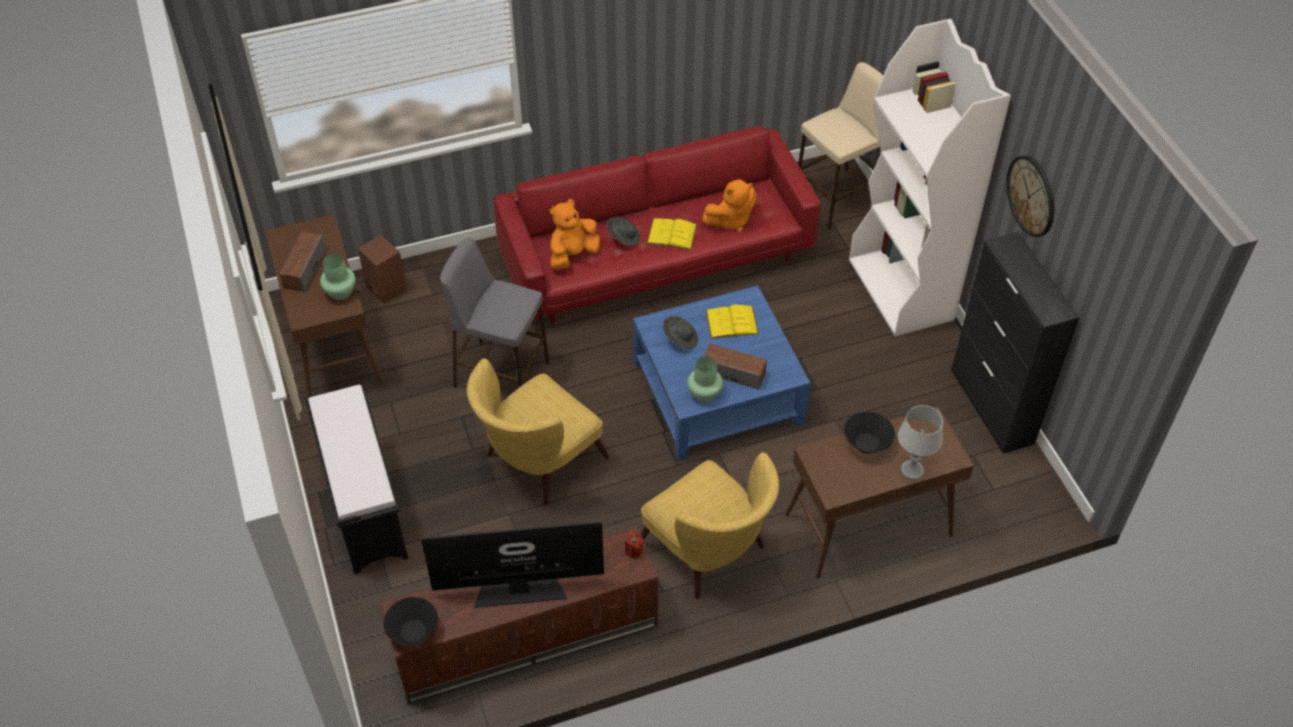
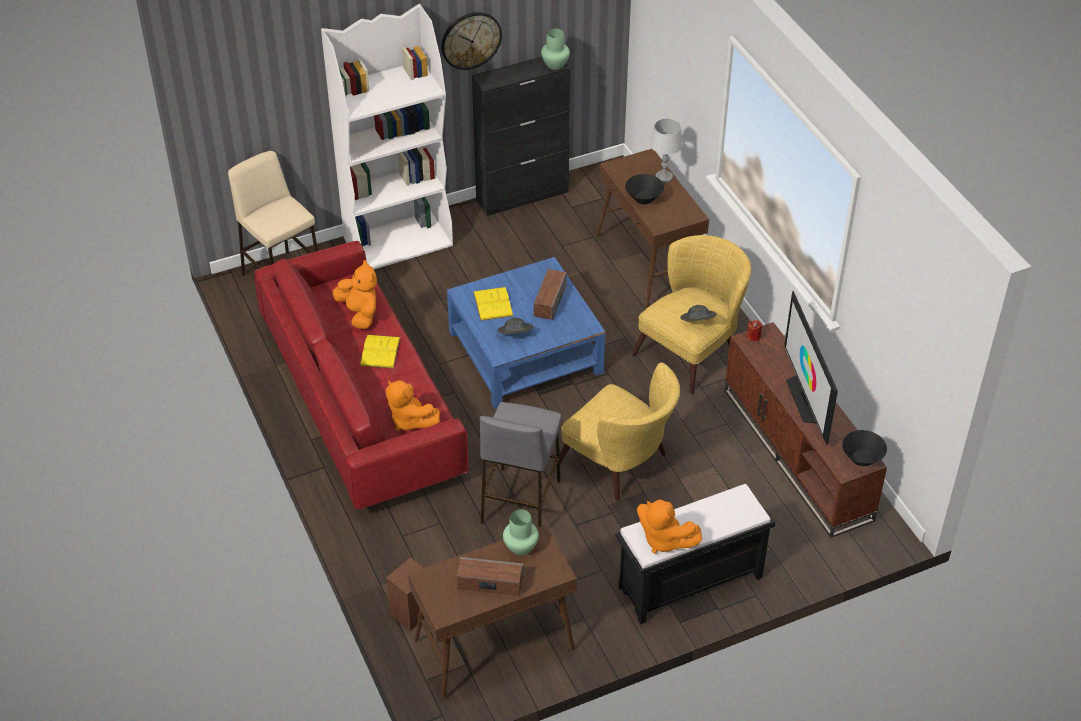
camera: 95 degrees left, 5 degrees down
grey hat [607,217,641,246] -> grey hat moved to [680,305,717,321]
green vase [687,357,723,402] -> green vase moved to [541,28,570,70]
none -> orange plush toy [637,500,702,553]

